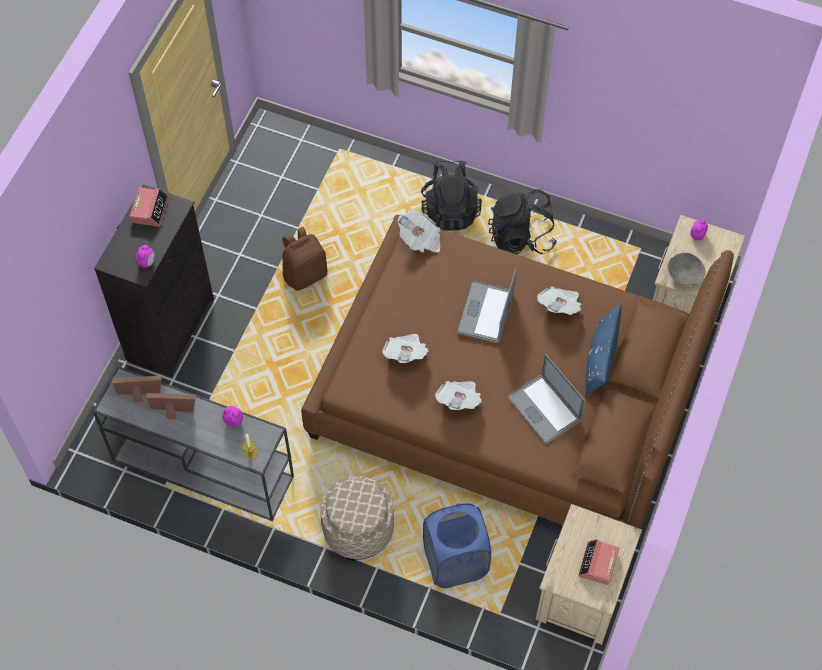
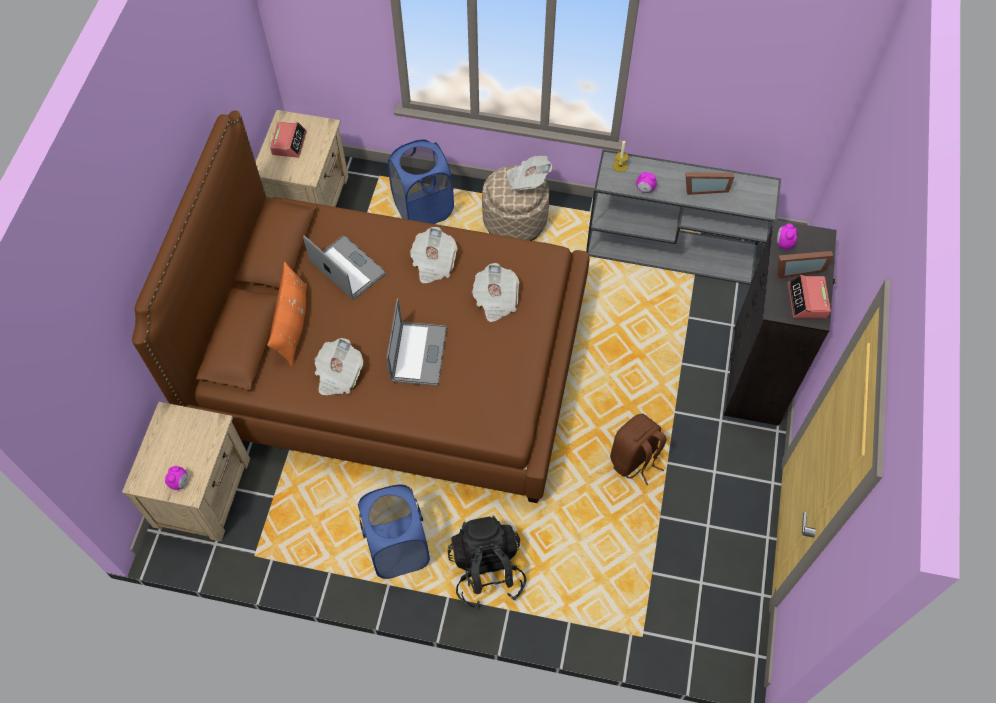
camera: 170 degrees right, 0 degrees up
picture frame [112,376,162,403] -> picture frame moved to [777,251,833,279]
newspaper [398,209,441,253] -> newspaper moved to [507,156,552,191]
black backpack [488,189,557,254] -> blue laundry basket [358,484,430,579]
blue pillow [585,303,622,398] -> orange pillow [267,262,307,367]
grey bowl [667,253,705,285] -> none

